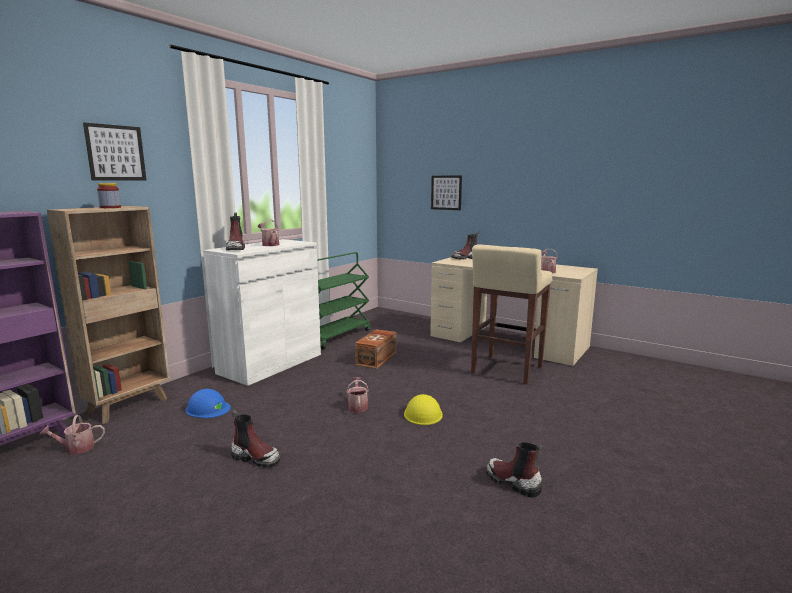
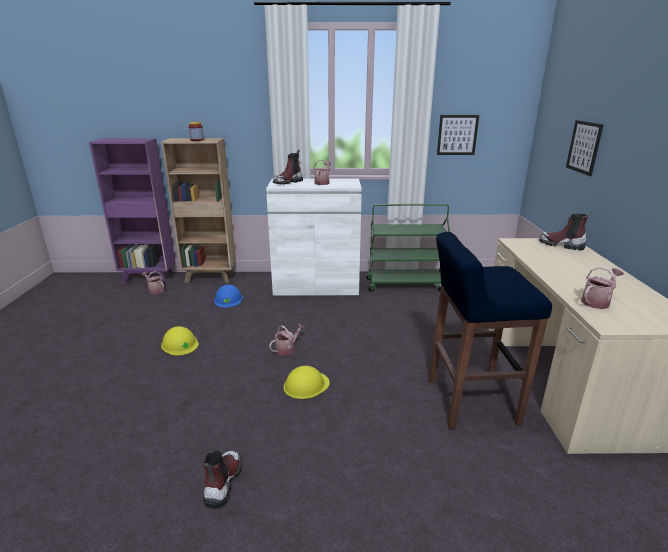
camera: 55 degrees right, 10 degrees up
picture [83,122,146,181] -> picture moved to [437,115,479,155]
boot [231,410,280,467] -> yellow hard hat [161,326,199,356]
brown storage box [355,329,396,369] -> none
beige stool [471,244,552,384] -> blue stool [429,232,552,429]

